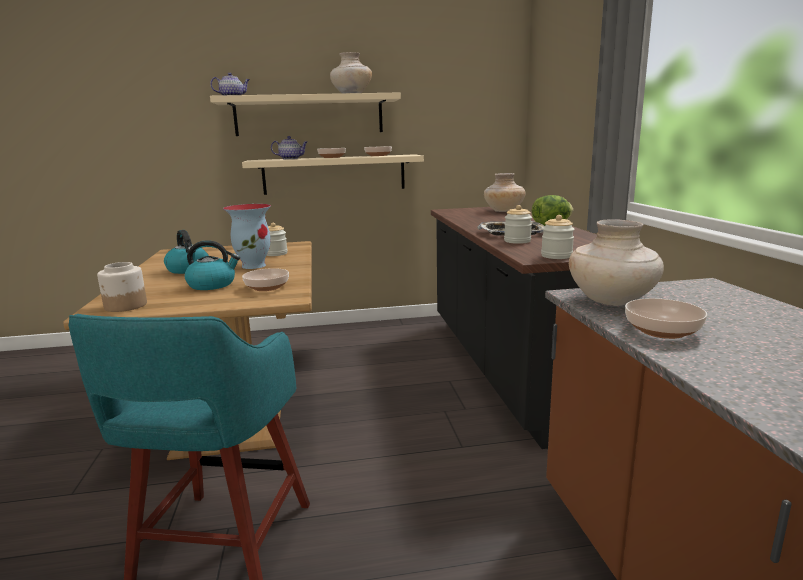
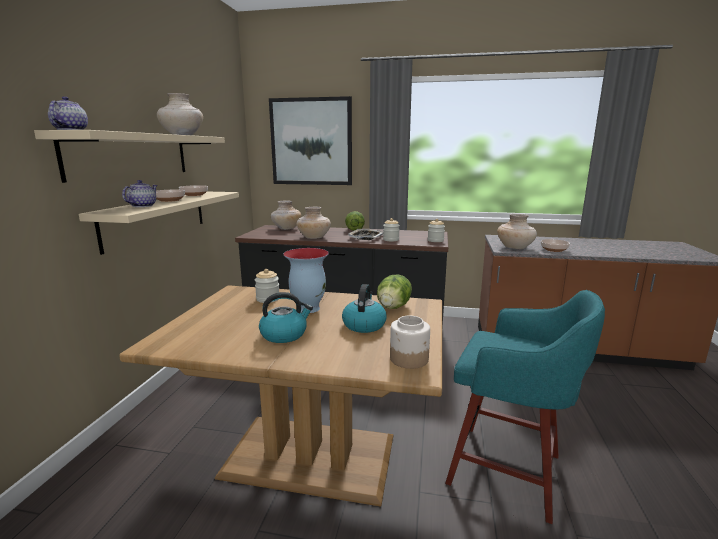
camera: 70 degrees left, 0 degrees up
bowl [242,268,289,291] -> lettuce [377,275,412,309]
none -> picture [269,96,352,185]
none -> beige vase [297,207,331,239]

